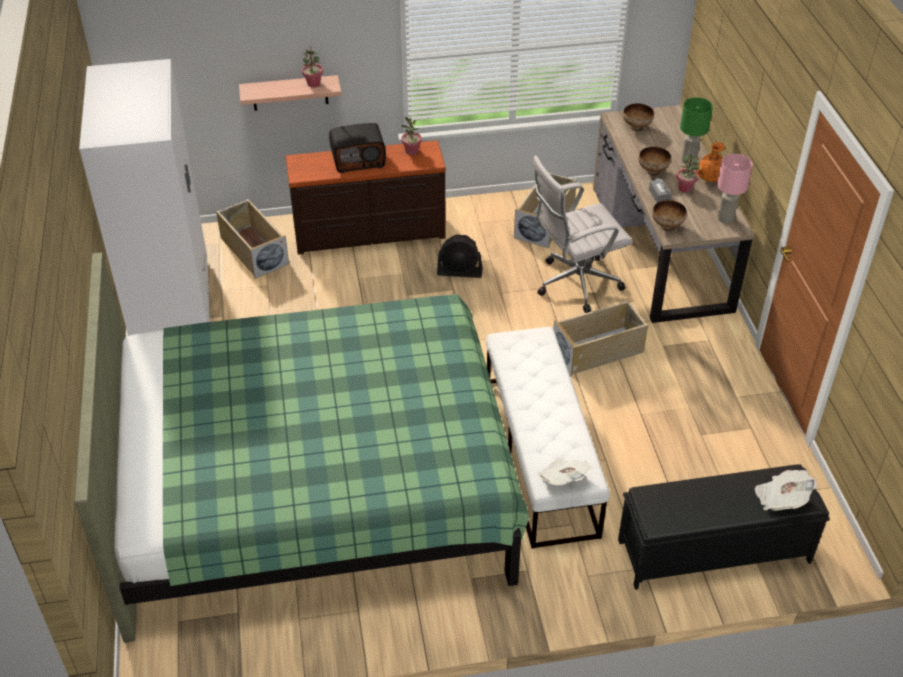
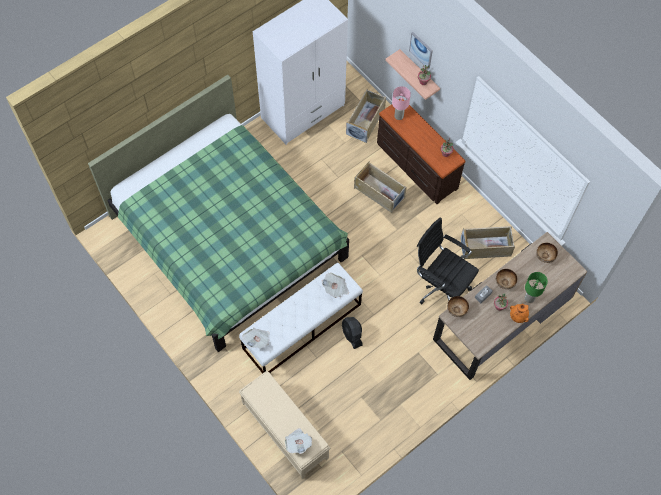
camera: 60 degrees right, 20 degrees up
radio [329,123,386,173] -> none
black fan [437,235,483,278] -> black fan moved to [342,317,363,349]
white office chair [532,155,633,313] -> black office chair [417,217,479,304]
beige storage box [553,301,648,377] -> beige storage box moved to [354,161,407,213]
black bench [618,464,830,590] -> beige bench [239,371,330,479]
pink table lamp [717,154,753,224] -> pink table lamp moved to [392,86,411,120]
none -> newspaper [322,273,349,298]
none -> picture [409,32,433,70]

